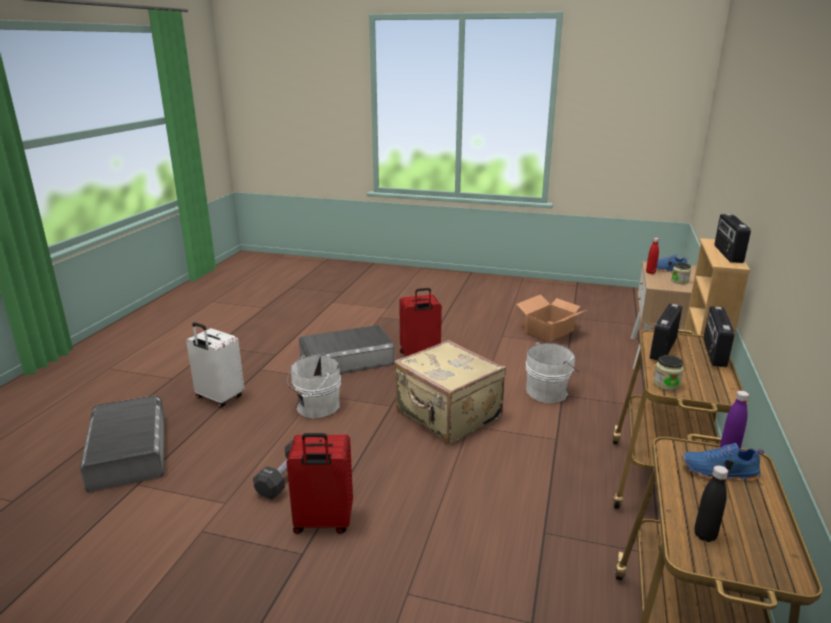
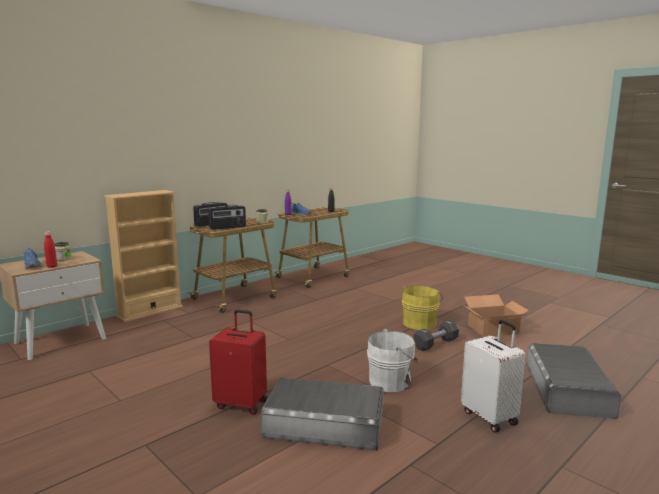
camera: 150 degrees left, 10 degrees down
red suitcase [287,433,353,534] -> yellow bucket [402,286,443,330]
beige suitcase [394,340,506,444] -> none
cardboard box [516,294,586,342] -> cardboard box moved to [462,294,529,337]
white bucket [526,342,579,403] -> none
radio [715,214,751,263] -> none

